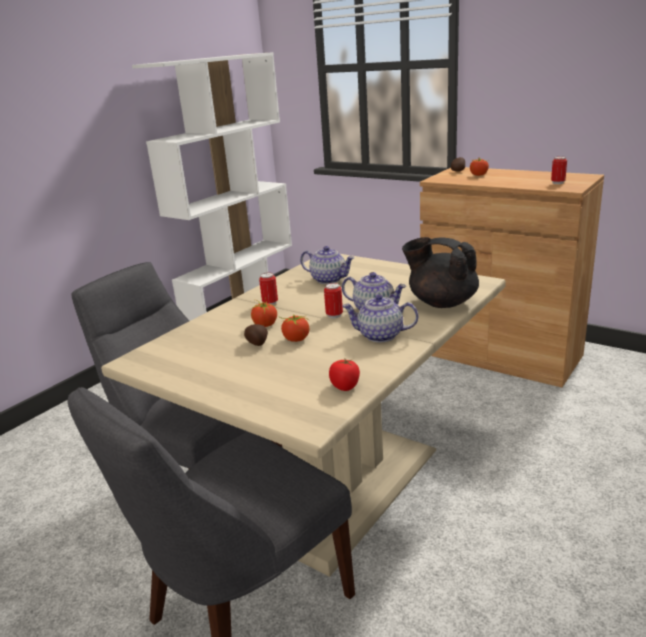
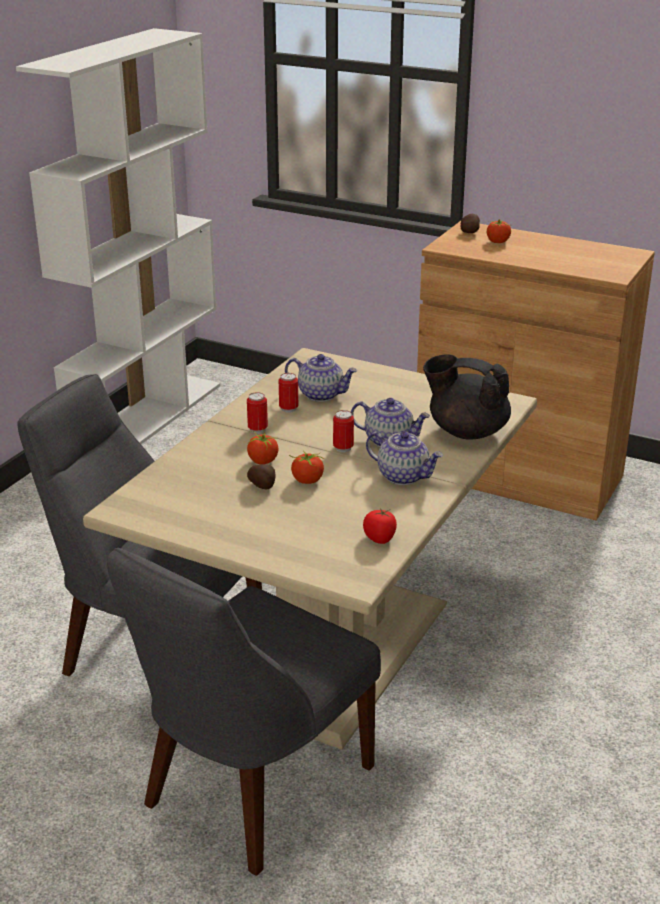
camera: 10 degrees left, 5 degrees up
teapot [342,294,418,342] -> teapot turned 150 degrees counterclockwise [366,432,443,485]
can [551,156,567,184] -> can moved to [279,373,298,413]

